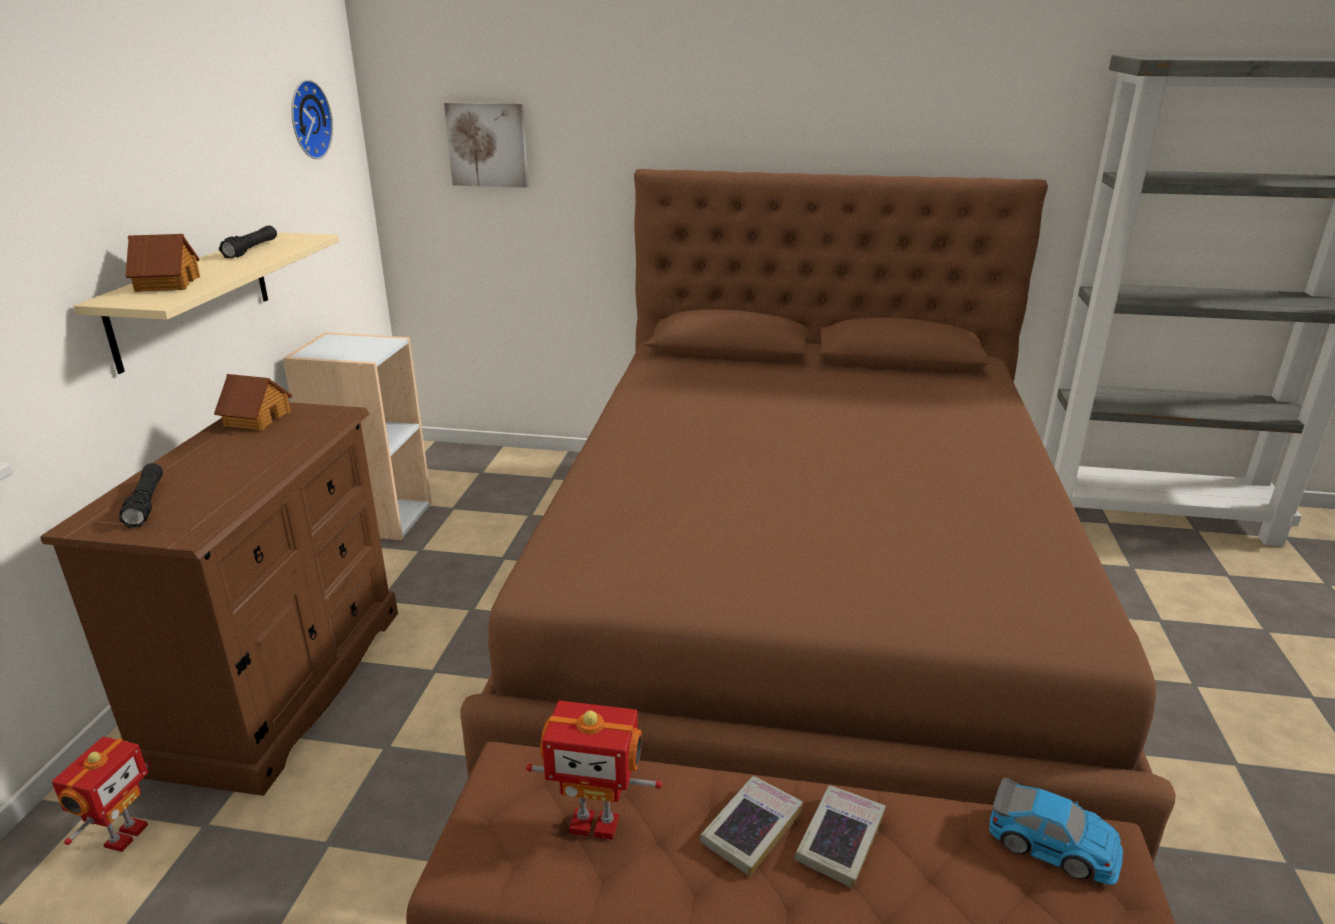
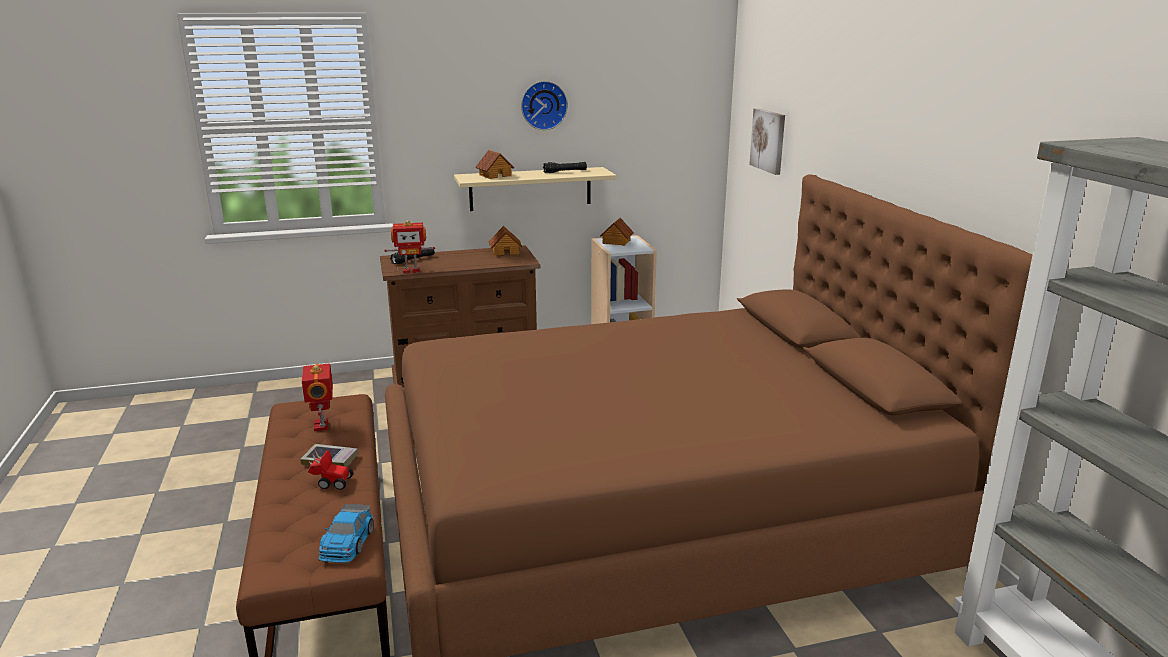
camera: 65 degrees right, 5 degrees down
toy robot [52,737,151,852] -> toy robot moved to [384,220,435,273]
wall clock [291,80,333,159] -> wall clock moved to [521,81,568,130]
book [795,785,886,889] -> toy car [308,450,353,490]
none -> toy house [600,217,634,246]

